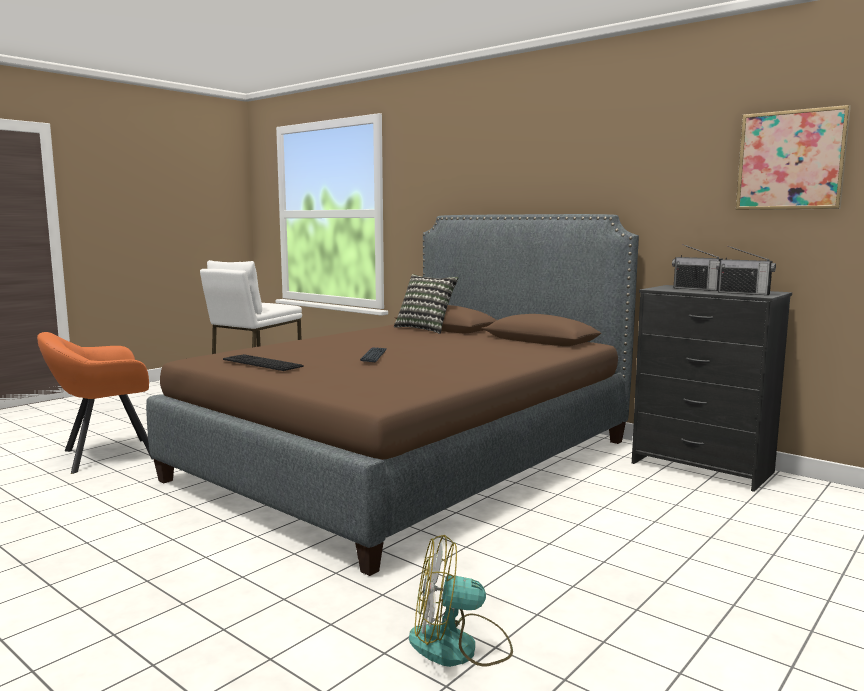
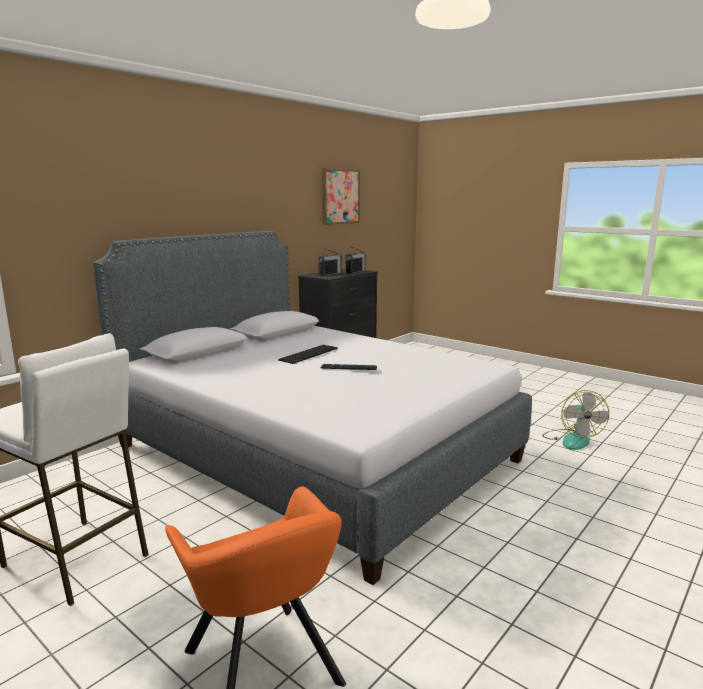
camera: 90 degrees left, 5 degrees up
brown bed [146,214,639,576] -> grey bed [93,231,532,585]
keyboard [223,354,304,371] -> keyboard moved to [278,345,338,364]
pillow [394,274,458,334] -> none

